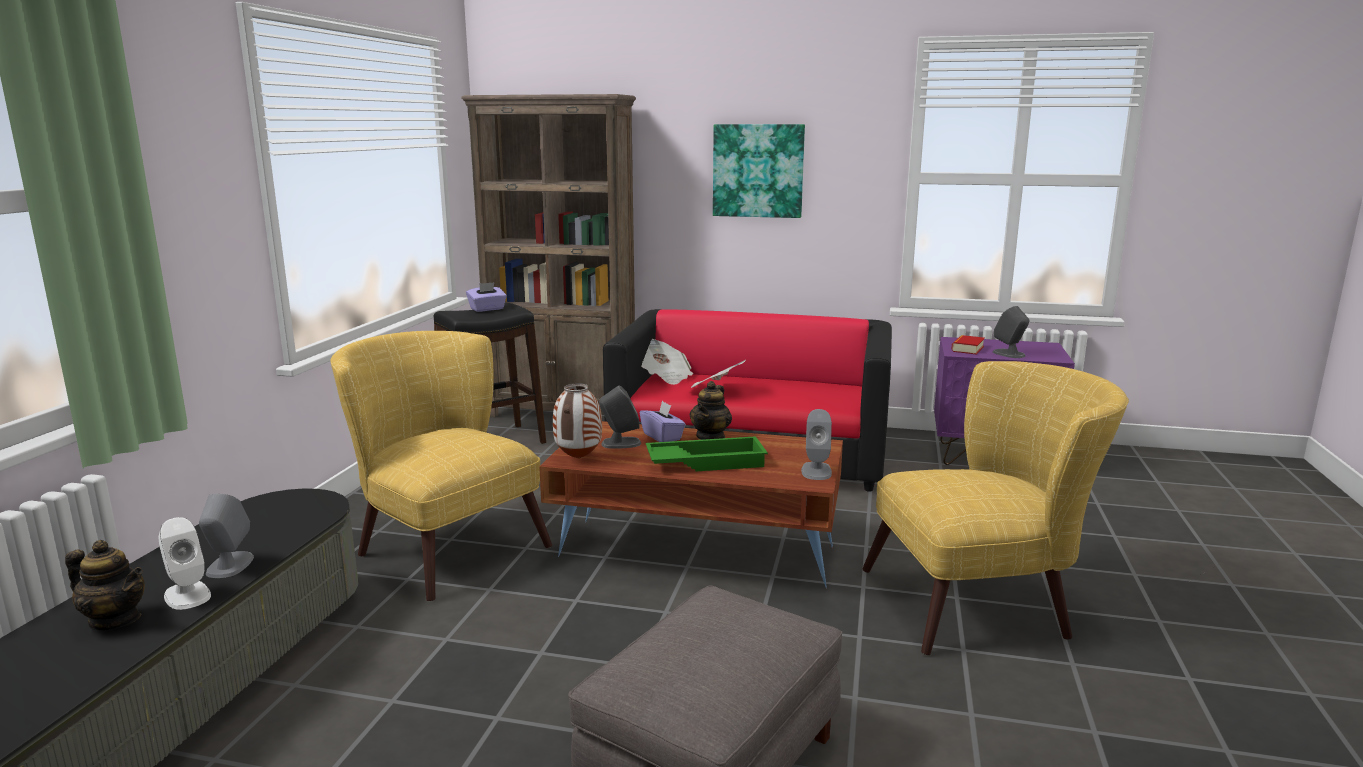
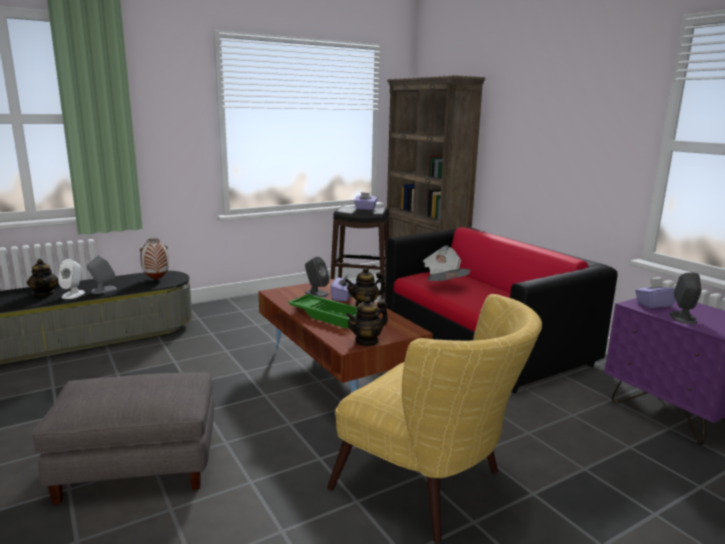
camera: 45 degrees right, 0 degrees up
yellow armchair [330,331,552,602] -> none
vase [553,383,602,459] -> vase moved to [140,239,169,280]
picture [713,124,805,218] -> none
grey speaker [801,409,832,480] -> teapot [346,296,388,346]
book [951,335,985,355] -> purple tissue box [635,278,675,308]

